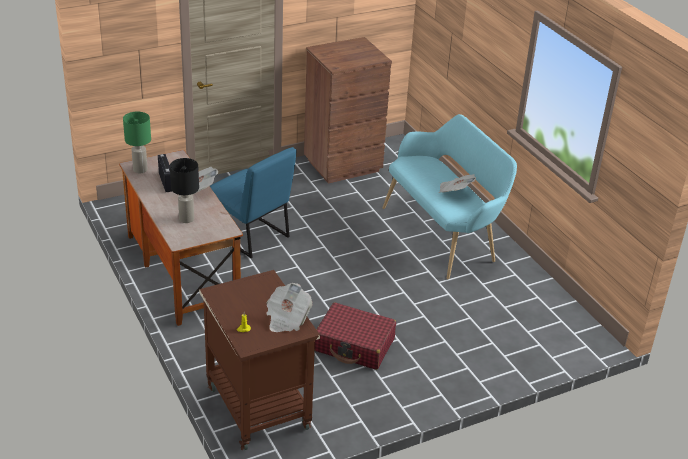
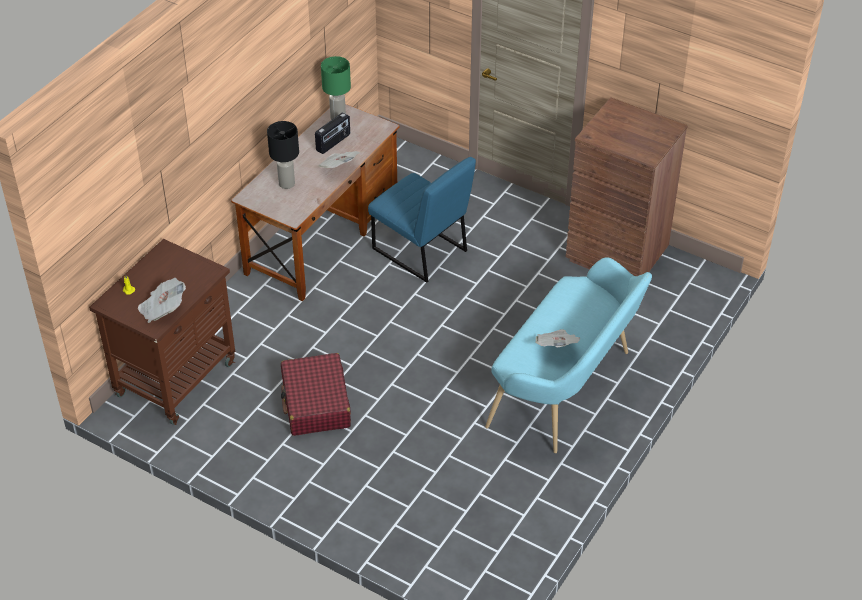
camera: 60 degrees right, 10 degrees up
blue chair [210,147,296,258] -> blue chair turned 60 degrees counterclockwise [368,157,476,283]

